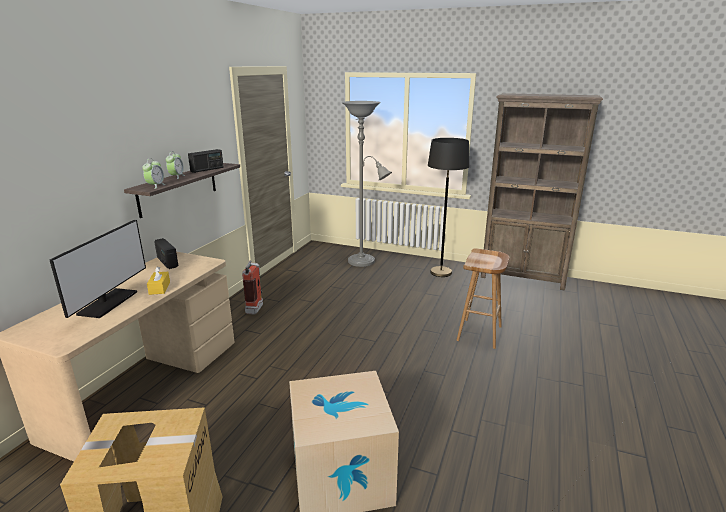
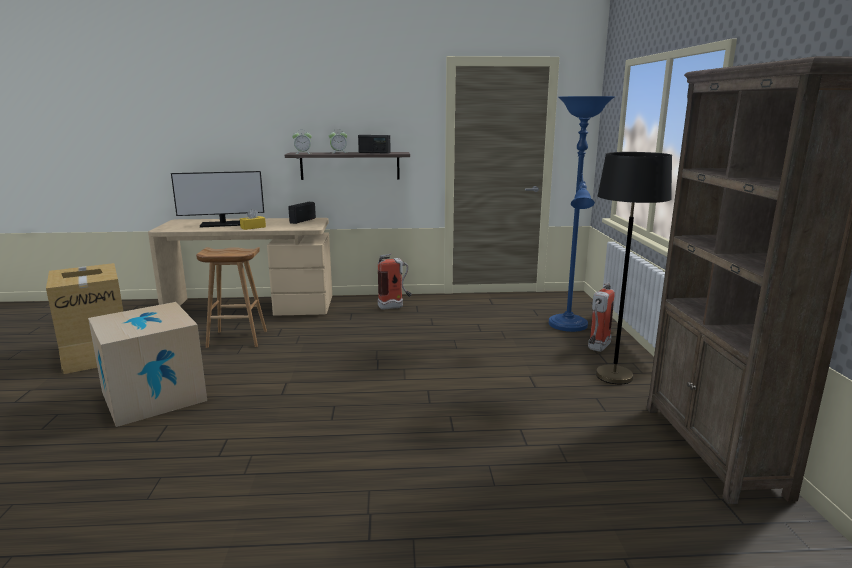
camera: 65 degrees right, 5 degrees down
grey floor lamp [342,101,392,267] -> blue floor lamp [549,96,615,332]
brown stool [457,248,509,349] -> brown stool moved to [196,247,267,348]
none -> fire extinguisher [588,282,615,352]

